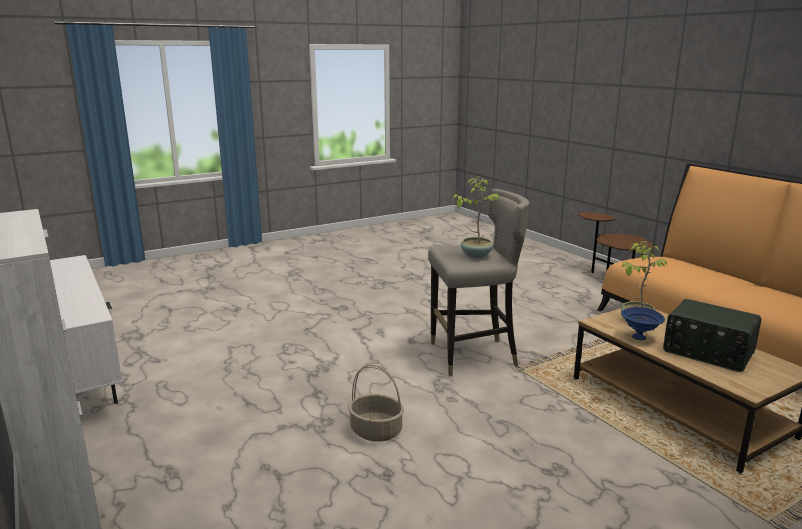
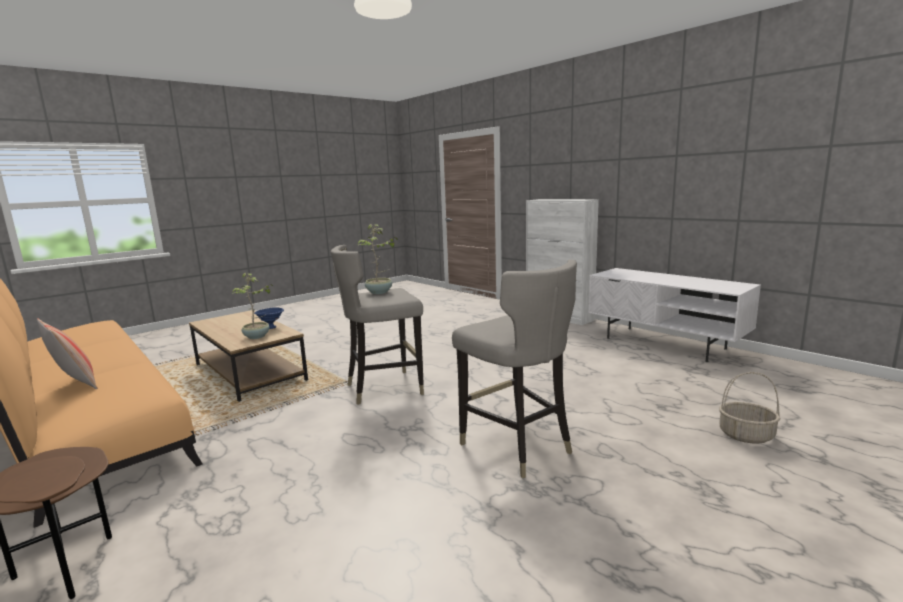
camera: 170 degrees right, 5 degrees down
basket [348,365,404,442] -> basket moved to [719,372,781,444]
radio [663,299,761,372] -> none
none -> pillow [37,318,98,389]
none -> grey stool [452,259,577,478]

